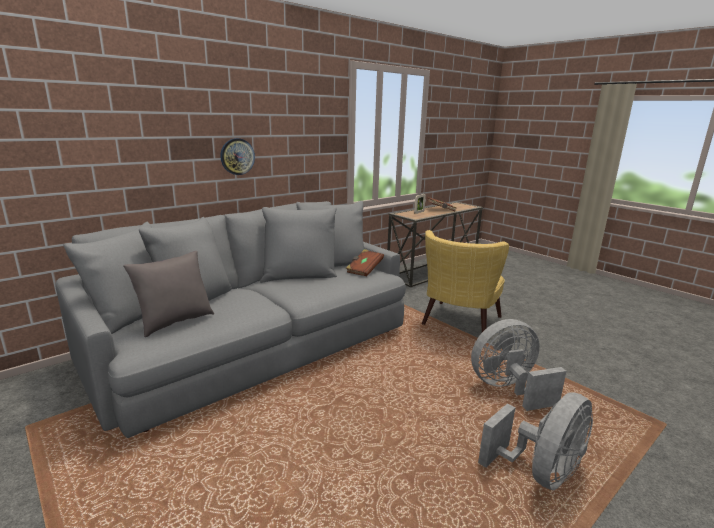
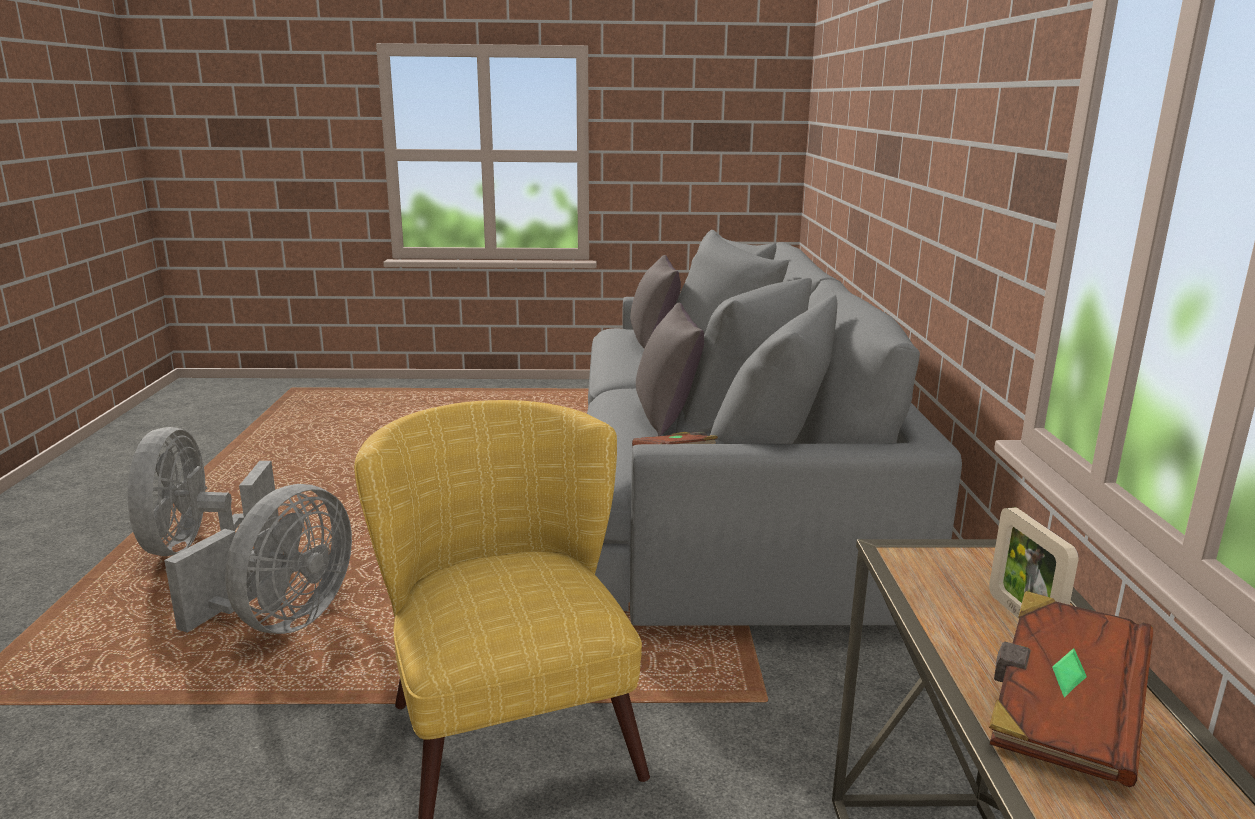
camera: 130 degrees right, 0 degrees up
wall clock [220,138,255,175] -> none
none -> grey pillow [636,303,704,436]

